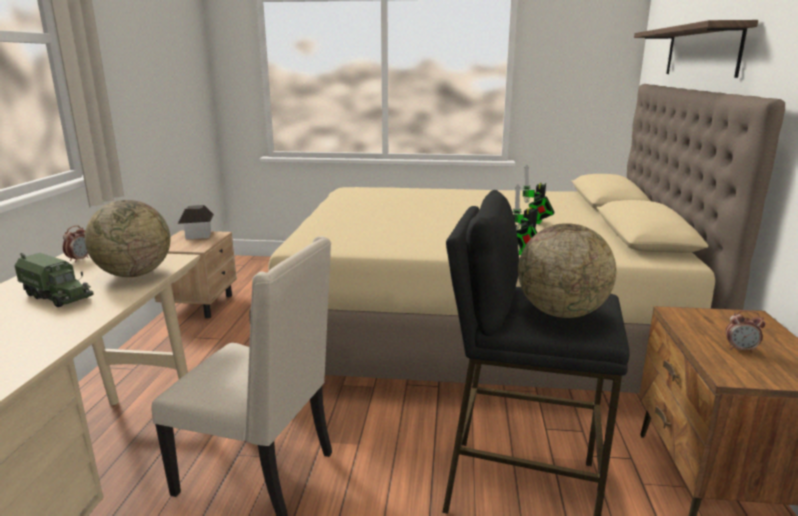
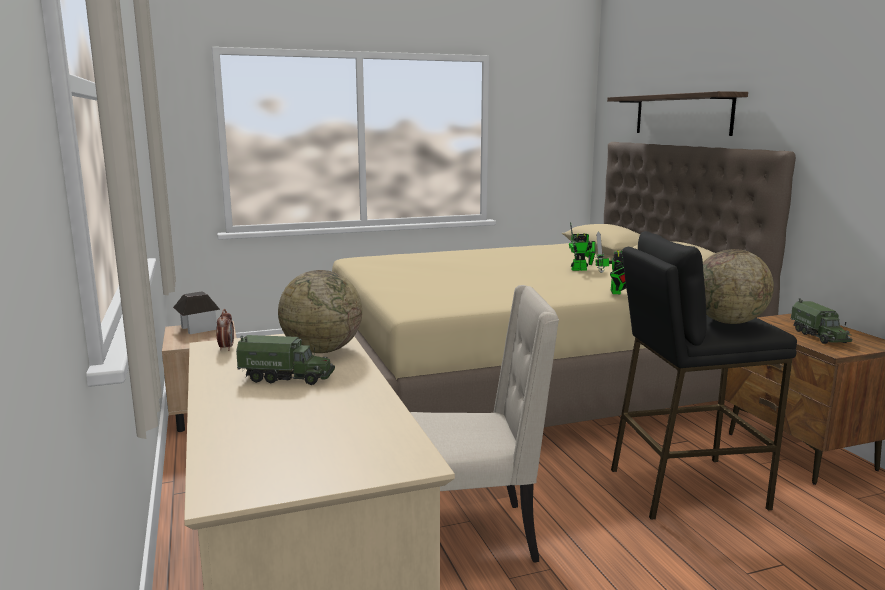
camera: 25 degrees left, 5 degrees down
toy robot [522,165,555,224] -> toy robot turned 90 degrees counterclockwise [569,222,595,271]
alarm clock [726,310,766,353] -> toy truck [791,298,852,344]

